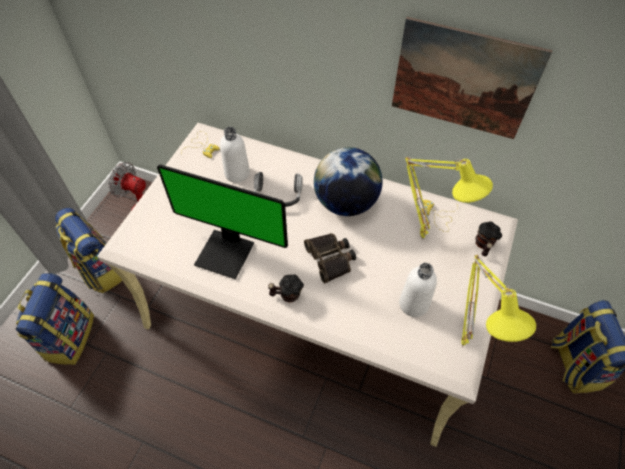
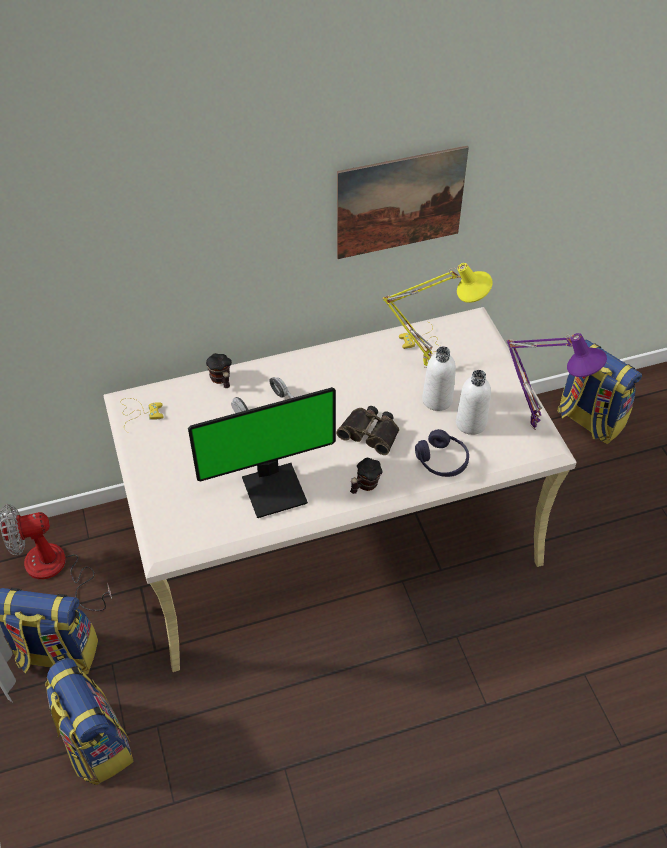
camera: 40 degrees left, 5 degrees down
white bottle [220,127,250,183] -> white bottle moved to [422,346,456,411]
globe [314,147,383,216] -> none
yellow table lamp [461,255,536,347] -> purple table lamp [506,333,607,430]
mug [476,221,502,256] -> mug moved to [206,353,232,389]
none -> purple headphones [415,429,469,477]

